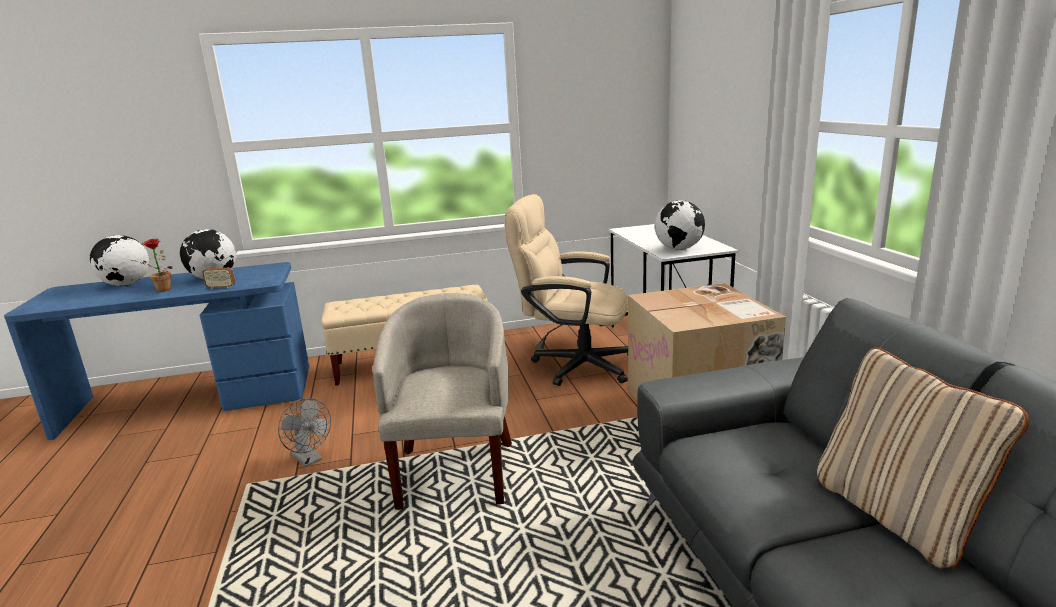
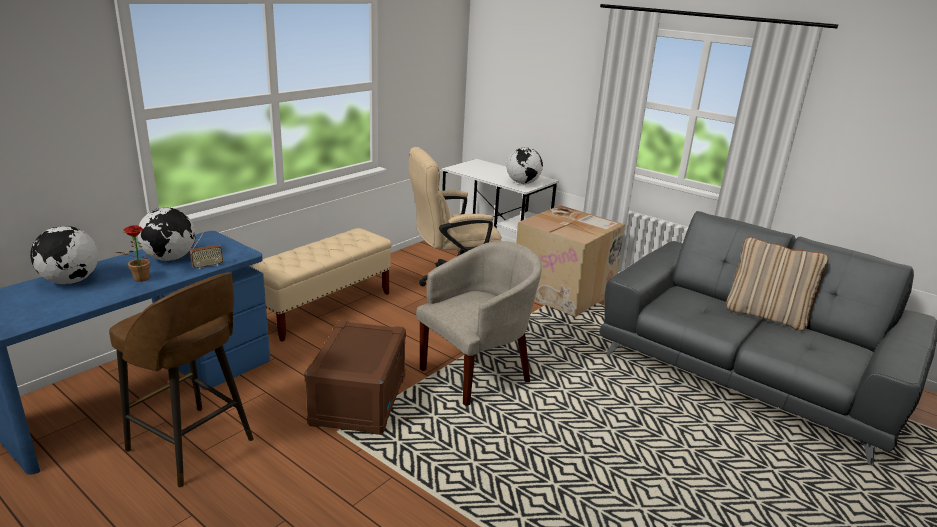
camera: 40 degrees left, 5 degrees up
grey fan [278,398,331,467] -> brown storage box [304,320,406,435]
beige armchair [373,293,512,510] -> beige armchair turned 90 degrees clockwise [416,241,541,406]
none -> brown stool [109,272,254,487]

